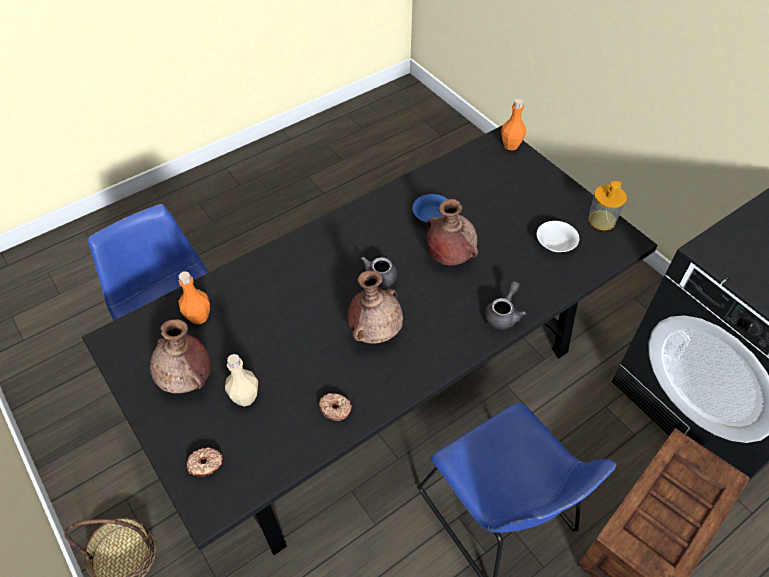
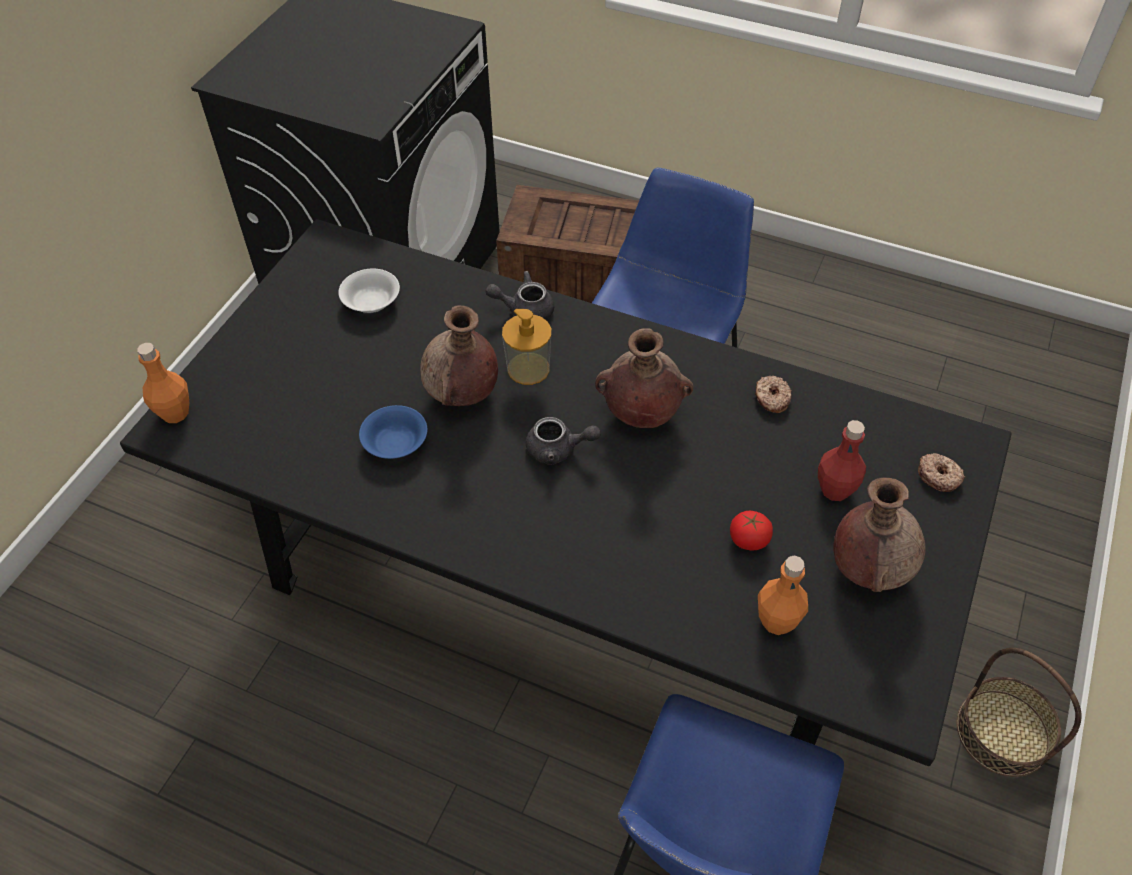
camera: 120 degrees left, 0 degrees up
beige bottle [225,354,258,407] -> red bottle [818,420,866,501]
soap dispenser [588,181,627,230] -> soap dispenser moved to [502,309,552,385]
none -> tomato [730,511,773,550]

